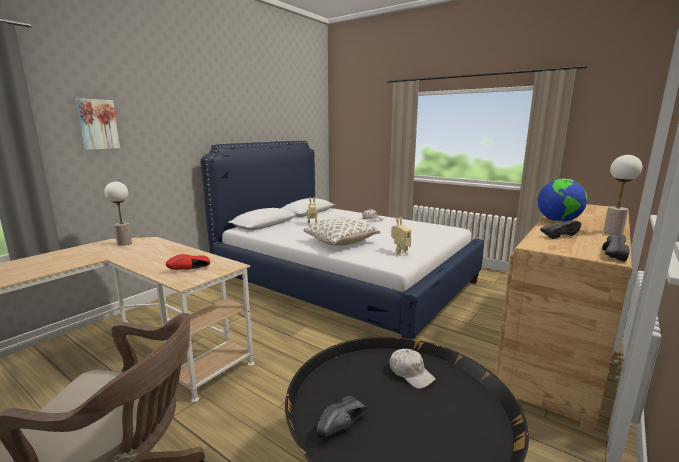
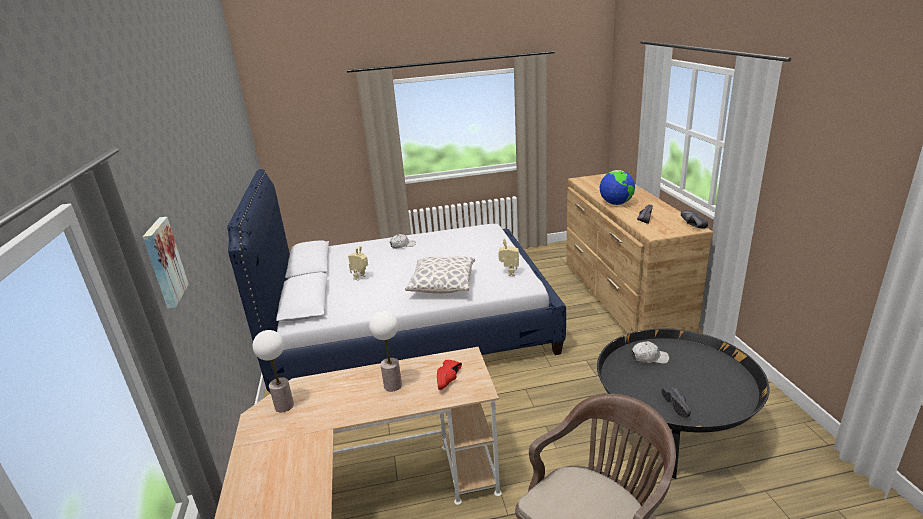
camera: 45 degrees left, 10 degrees up
table lamp [603,155,642,235] -> table lamp moved to [369,311,402,391]

